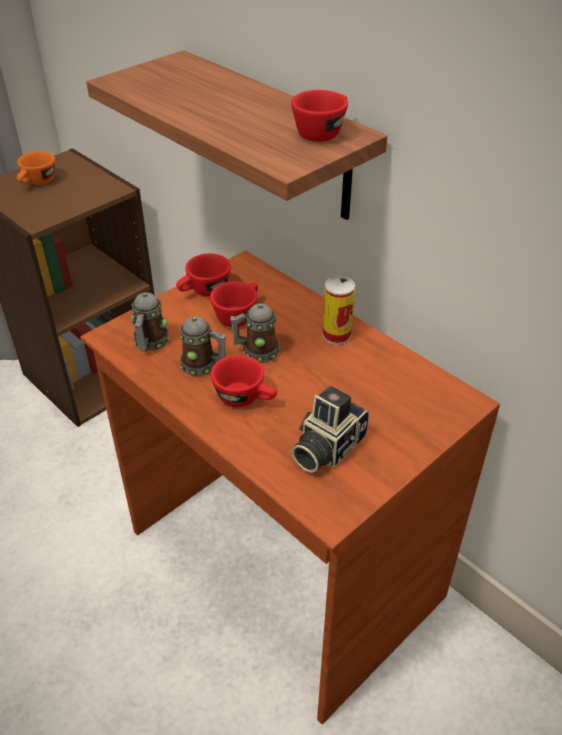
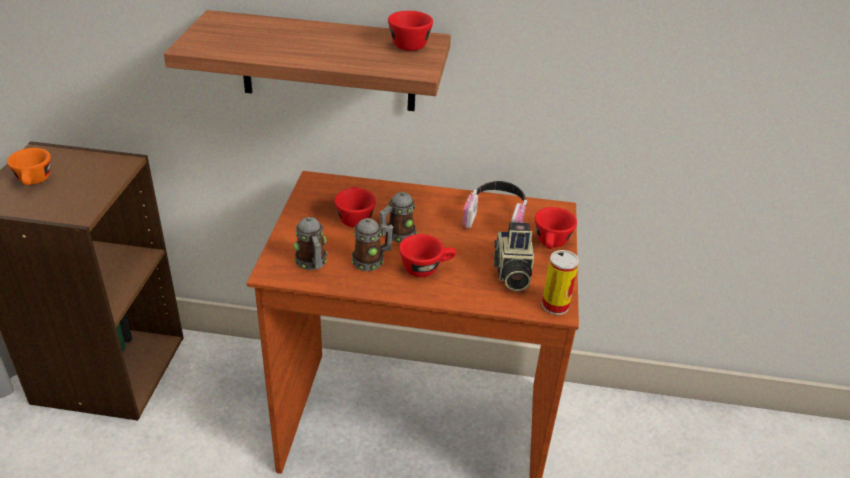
camera: 40 degrees left, 5 degrees down
red cup [176,254,231,297] -> red cup moved to [535,207,577,249]
can [322,276,355,345] -> can moved to [542,250,579,315]
none -> headphones [462,181,528,228]

